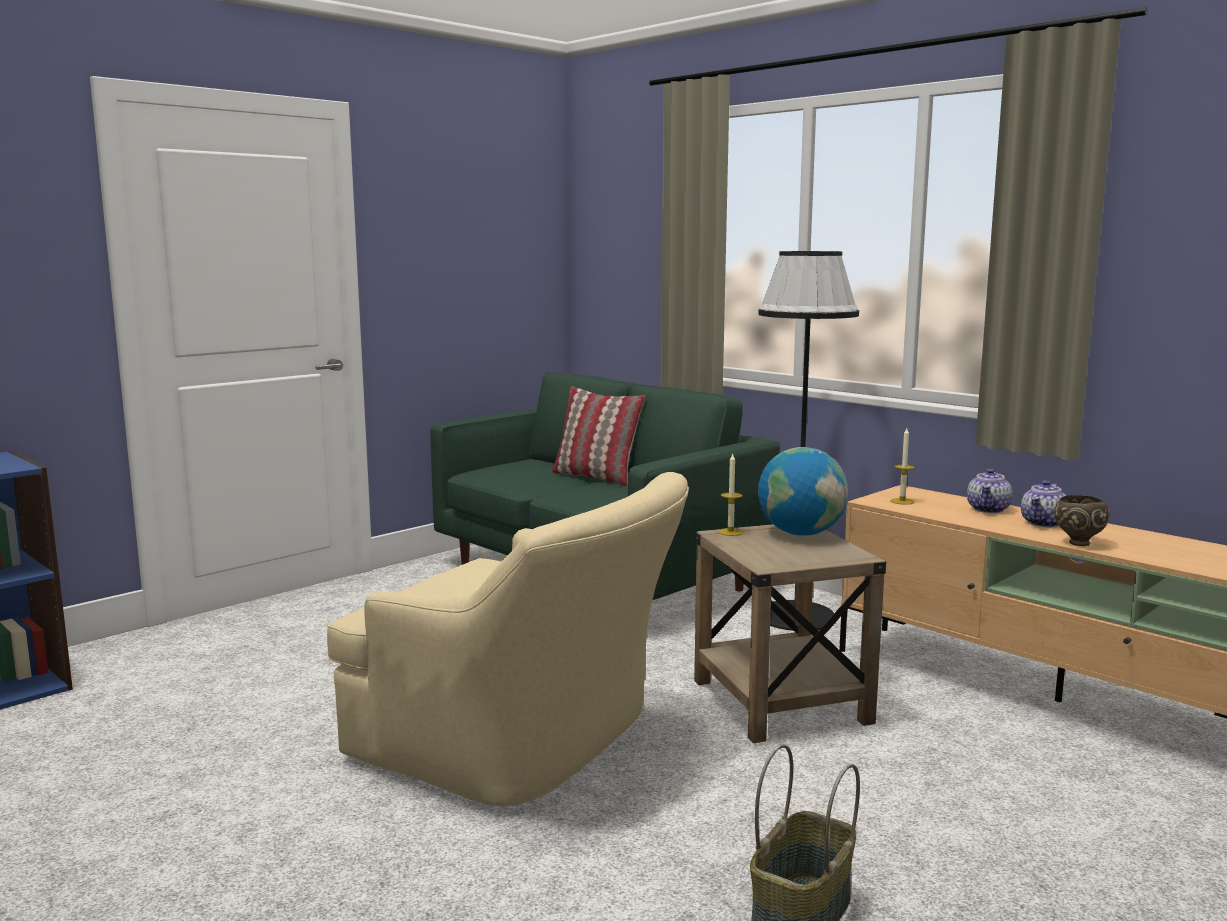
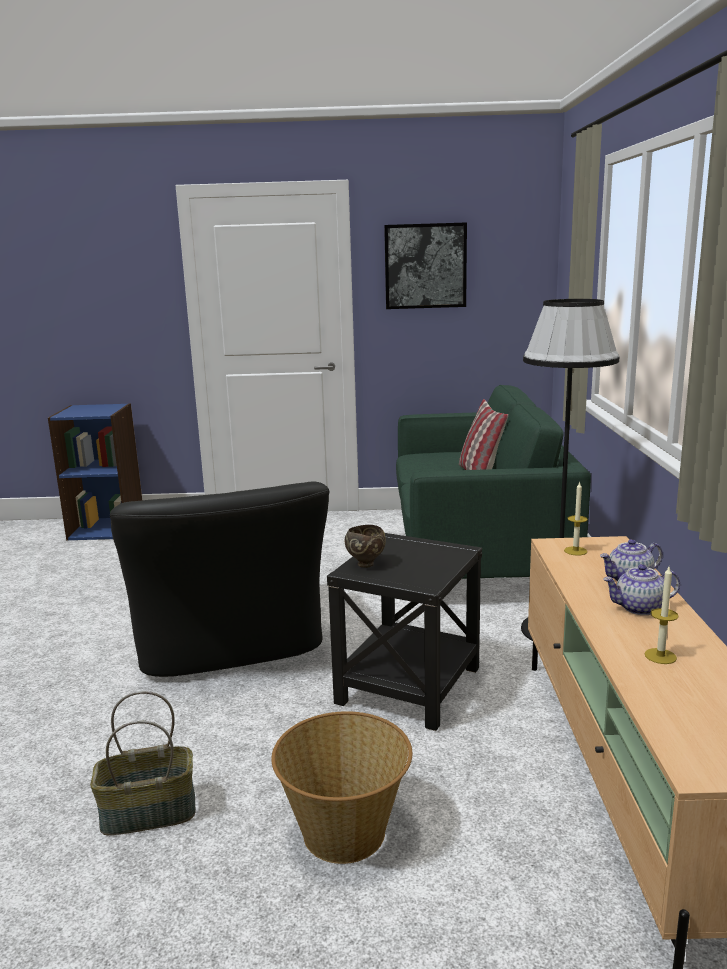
camera: 45 degrees right, 5 degrees up
beige armchair [327,472,689,807] -> black armchair [110,481,329,677]
beige side table [694,524,886,743] -> black side table [327,533,482,731]
candle [718,454,743,536] -> candle moved to [644,567,679,664]
globe [758,447,848,536] -> none
brown bowl [1054,495,1110,546] -> brown bowl moved to [345,525,386,568]
none -> basket [271,711,412,864]
none -> picture [384,222,467,309]

